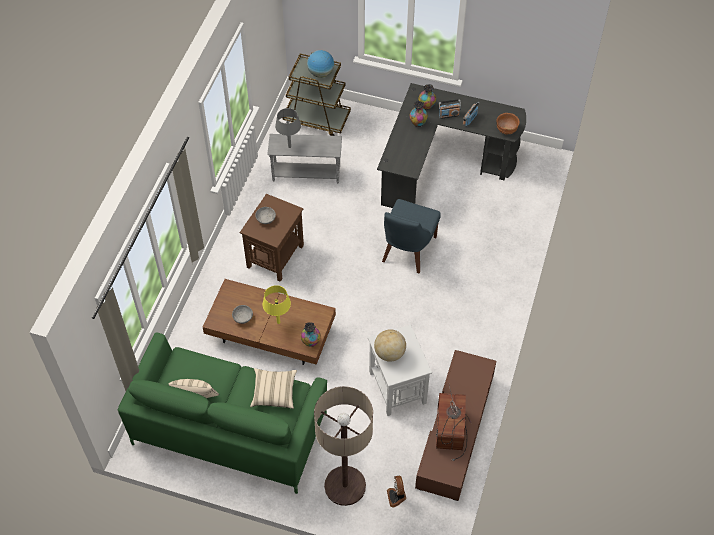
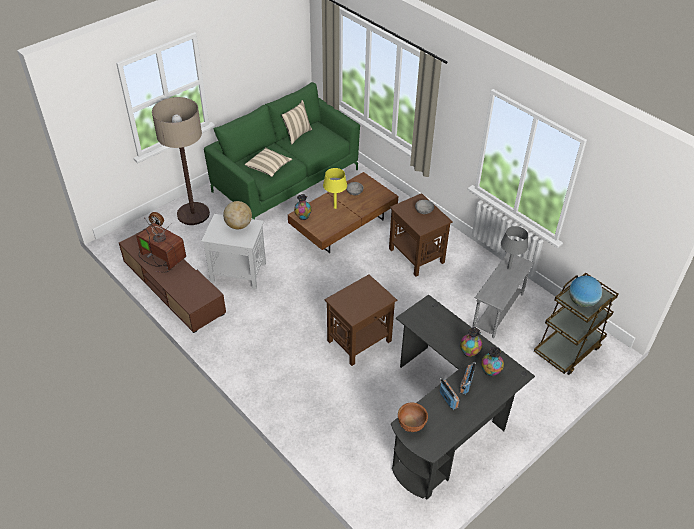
camera: 120 degrees right, 10 degrees down
blue chair [382,199,441,273] -> brown side table [324,274,397,366]

